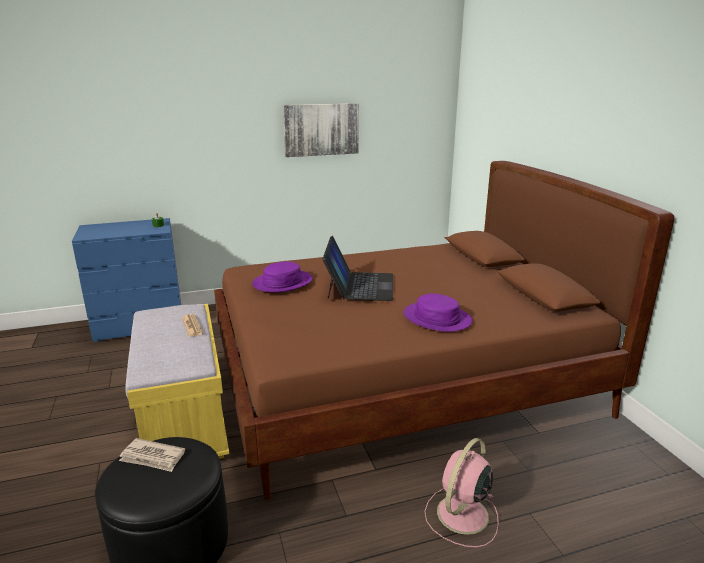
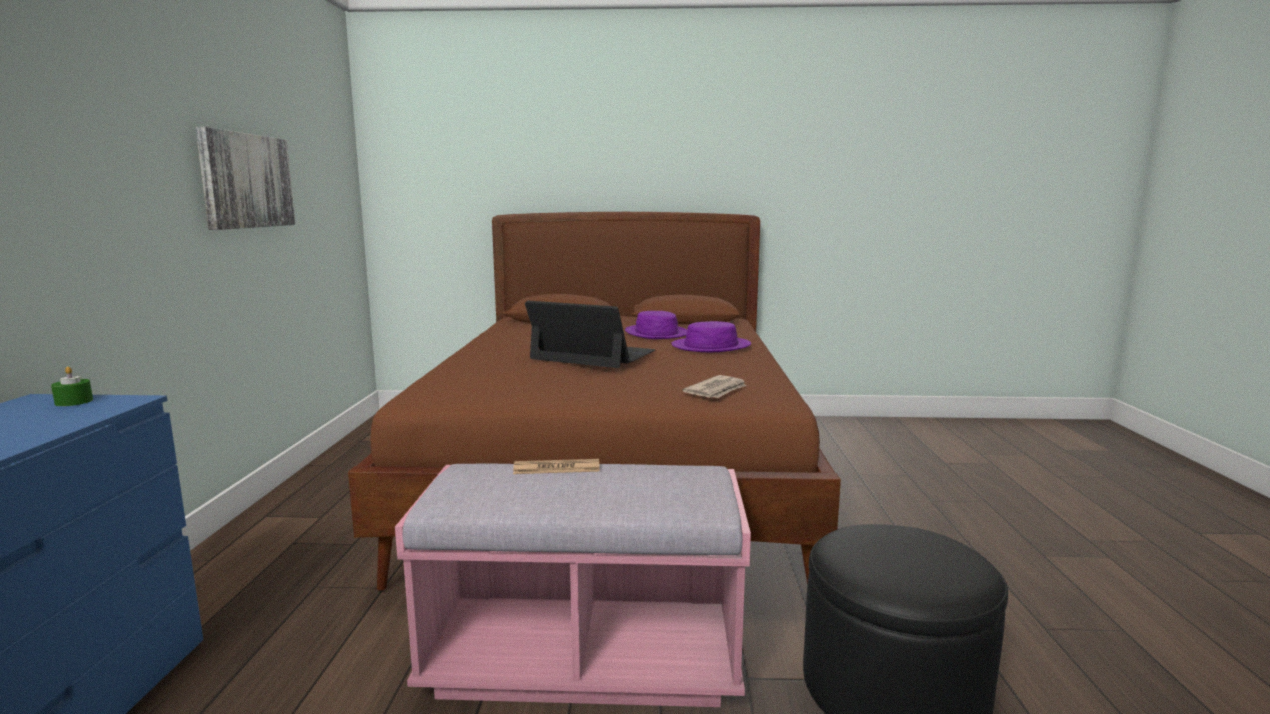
camera: 70 degrees left, 10 degrees down
newspaper [119,438,185,472] -> newspaper moved to [682,375,746,398]
yellow bench [125,304,229,459] -> pink bench [395,464,751,707]
purple hat [252,262,312,292] -> purple hat moved to [625,311,687,339]
pink fan [424,438,499,548] -> none

